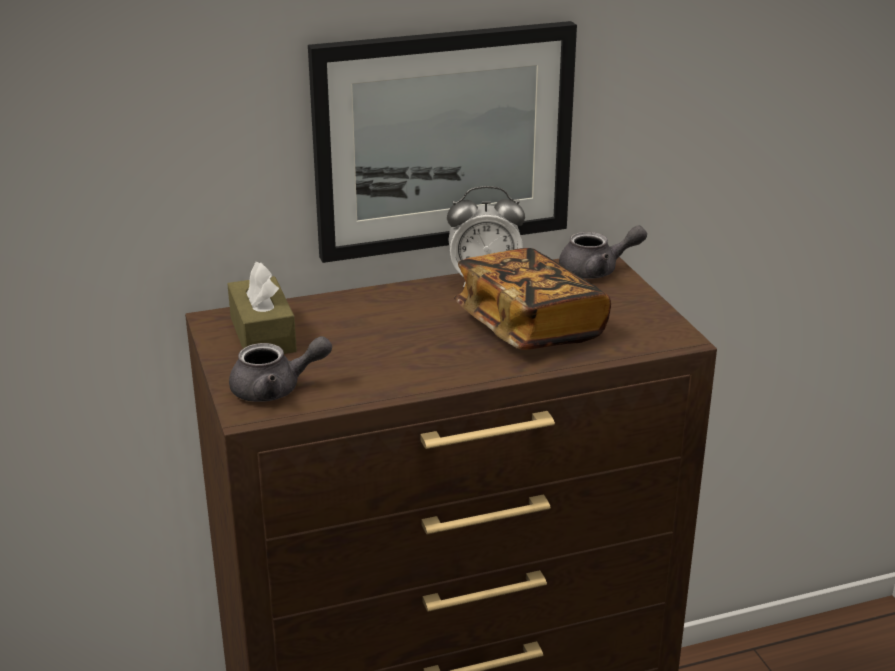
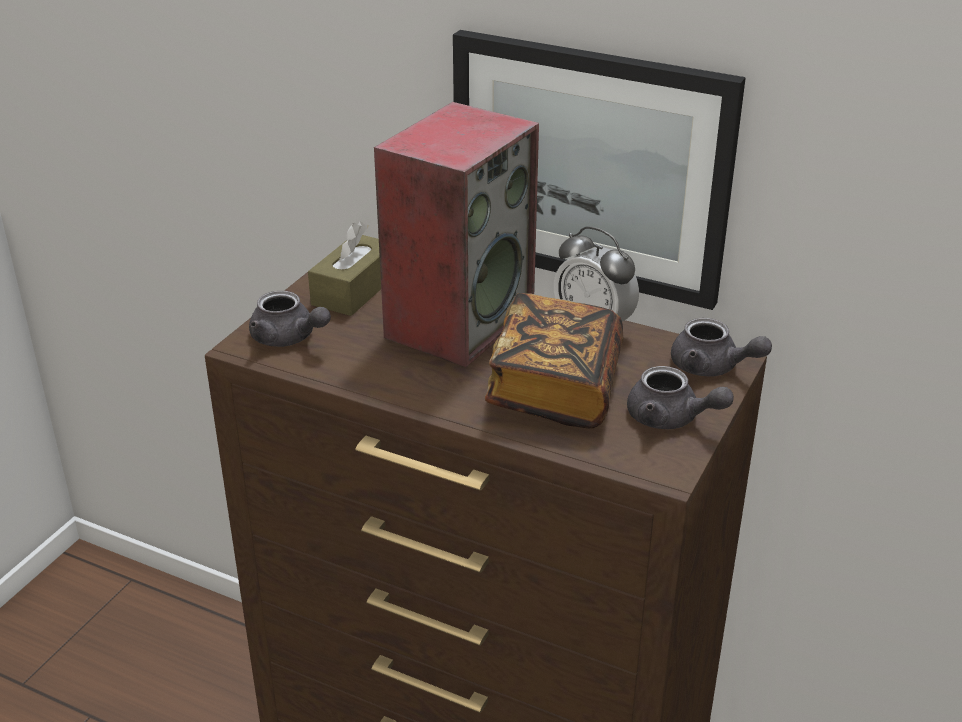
camera: 45 degrees right, 5 degrees up
none -> speaker [374,102,539,367]
none -> grey teapot [627,366,734,429]

